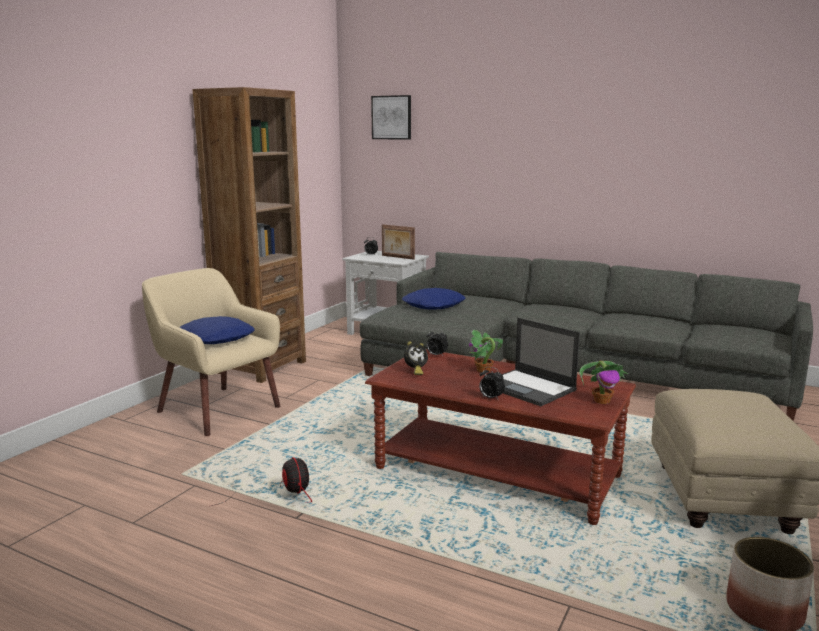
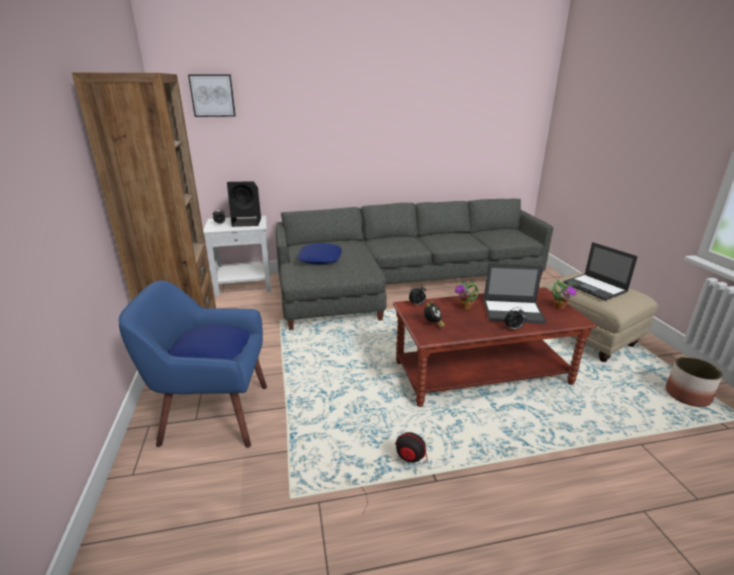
camera: 40 degrees left, 10 degrees up
beige armchair [142,268,281,436] -> blue armchair [119,280,267,448]
picture frame [382,224,415,260] -> black speaker [227,181,261,227]
none -> laptop [563,242,638,301]

